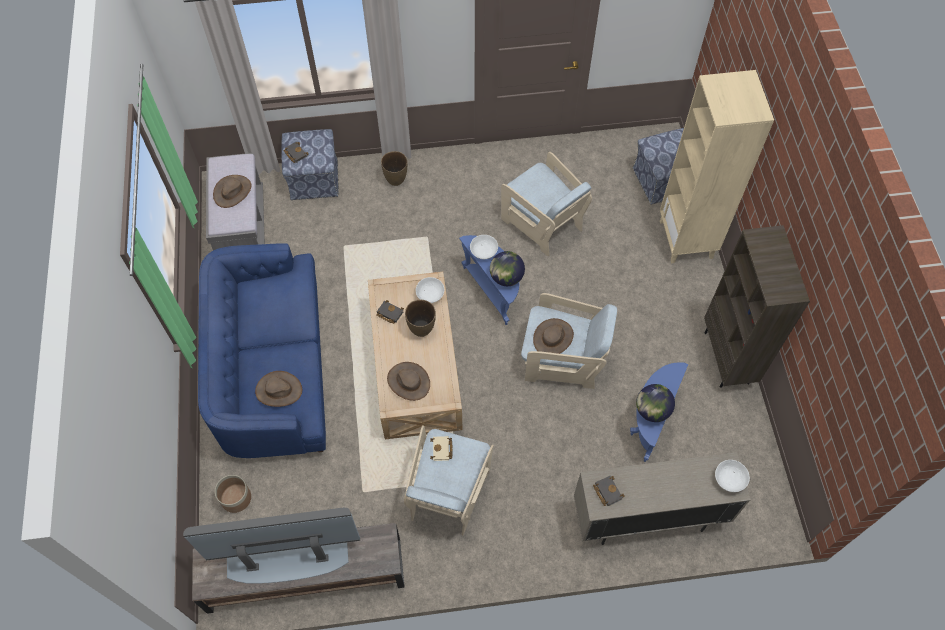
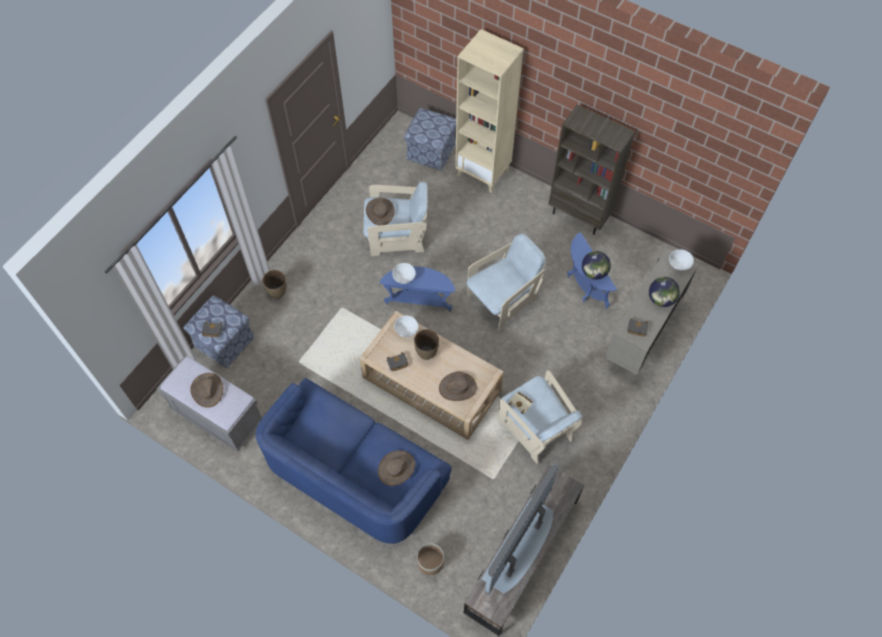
camera: 50 degrees left, 0 degrees up
globe [490,251,525,286] -> globe moved to [649,277,680,307]
brown hat [533,318,574,354] -> brown hat moved to [366,198,395,225]

